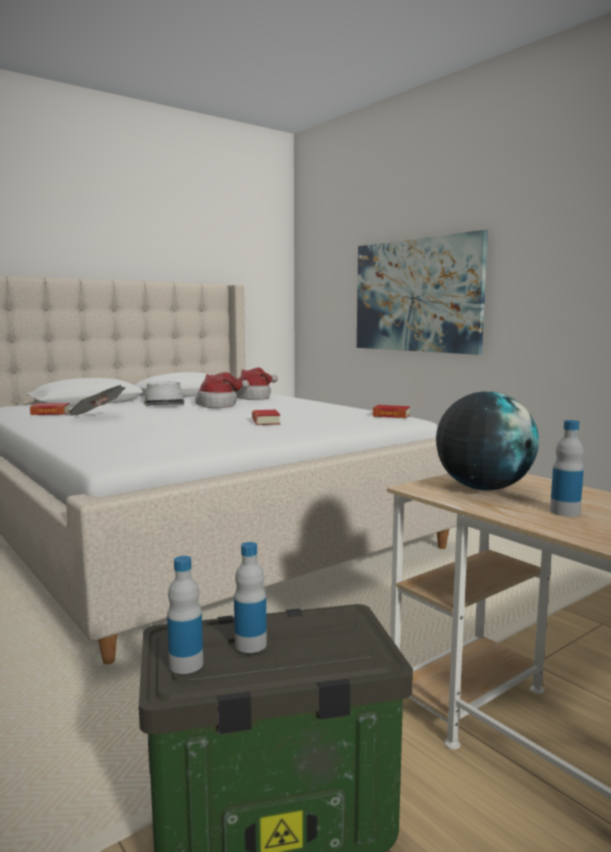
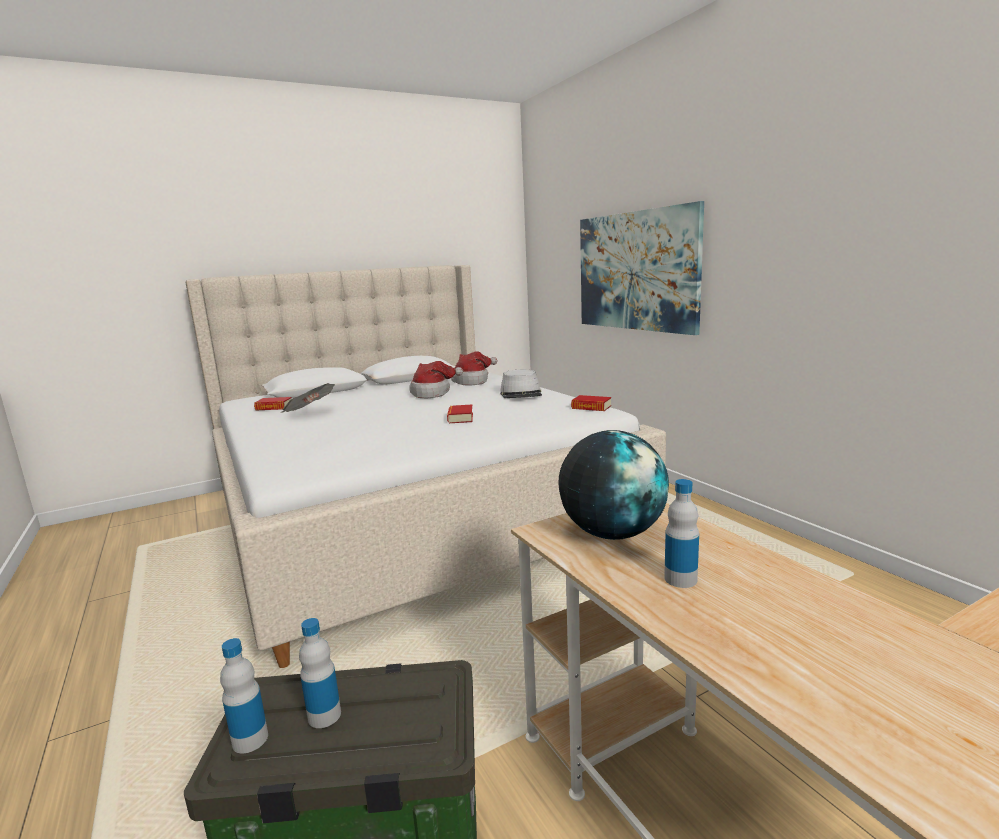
camera: 10 degrees right, 5 degrees up
grey hat [144,382,185,406] -> grey hat moved to [500,370,542,398]

